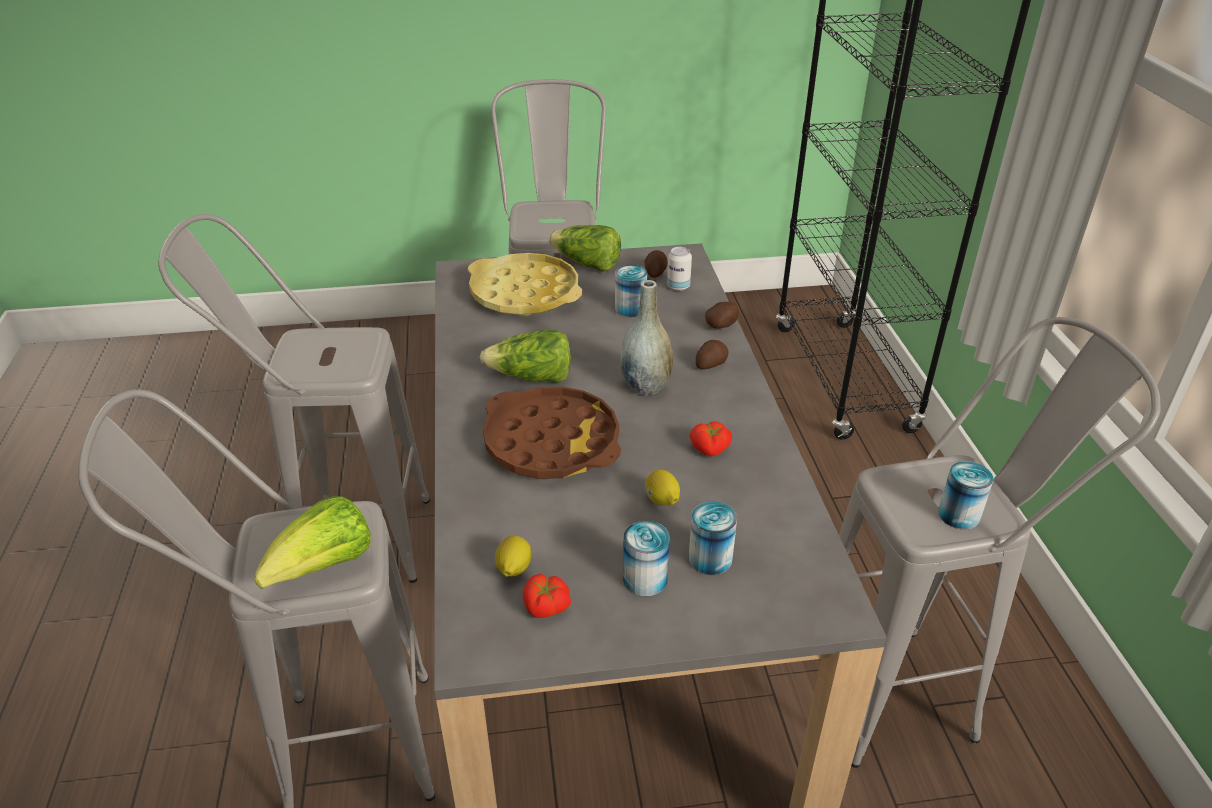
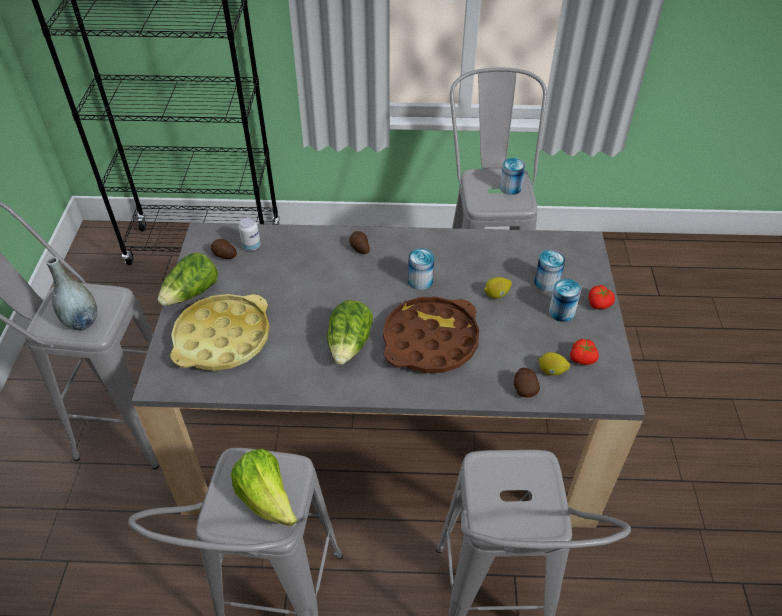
camera: 80 degrees left, 10 degrees up
lettuce [254,496,371,589] -> lettuce moved to [231,449,297,526]
can [615,265,647,317] -> can moved to [408,248,434,290]
grey vase [620,280,673,395] -> grey vase moved to [46,257,97,330]
tomato [690,422,732,456] -> tomato moved to [588,285,615,309]
potato [705,302,739,328] -> potato moved to [514,368,540,397]

